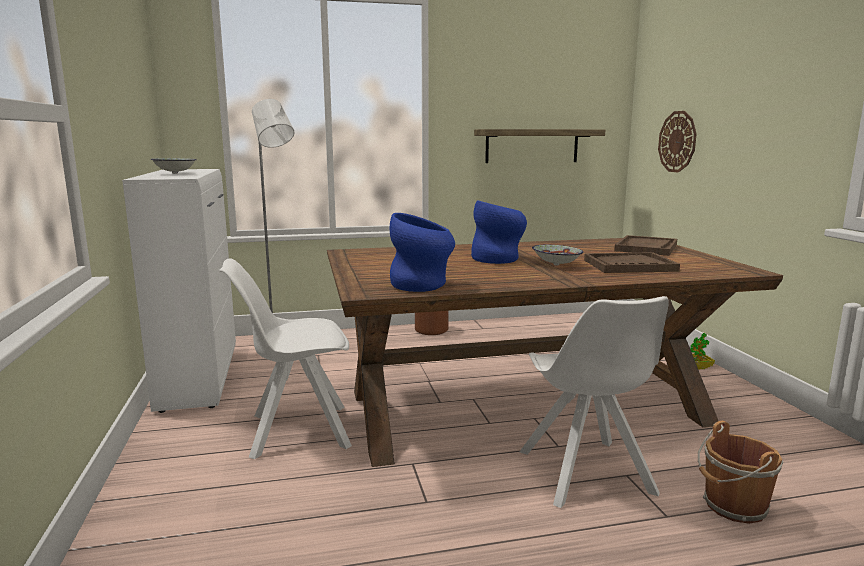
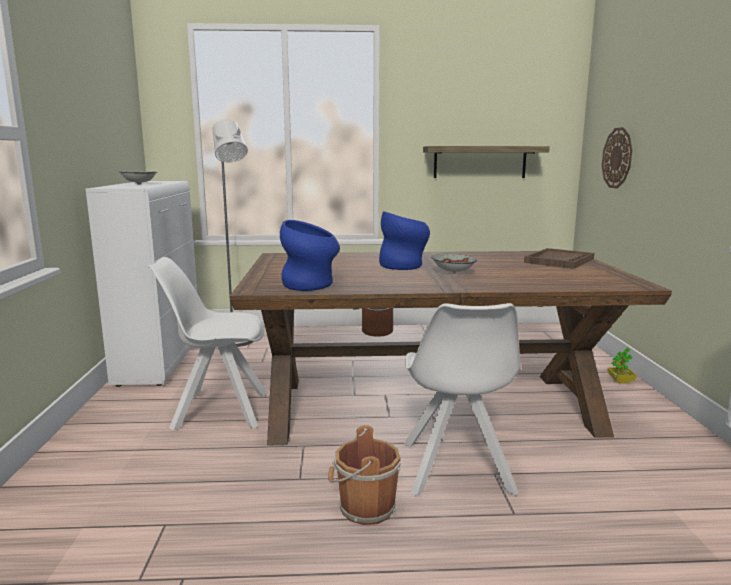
camera: 10 degrees right, 0 degrees up
brown tray [584,252,680,273] -> none
brown bucket [698,421,784,524] -> brown bucket moved to [328,425,401,525]

